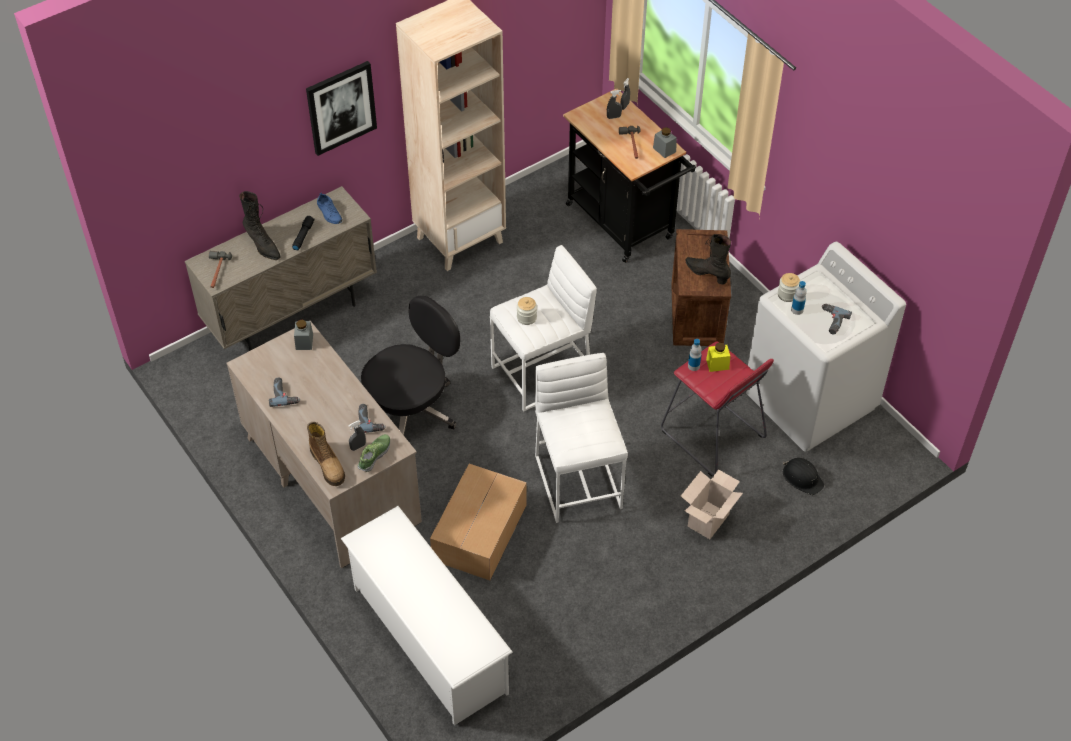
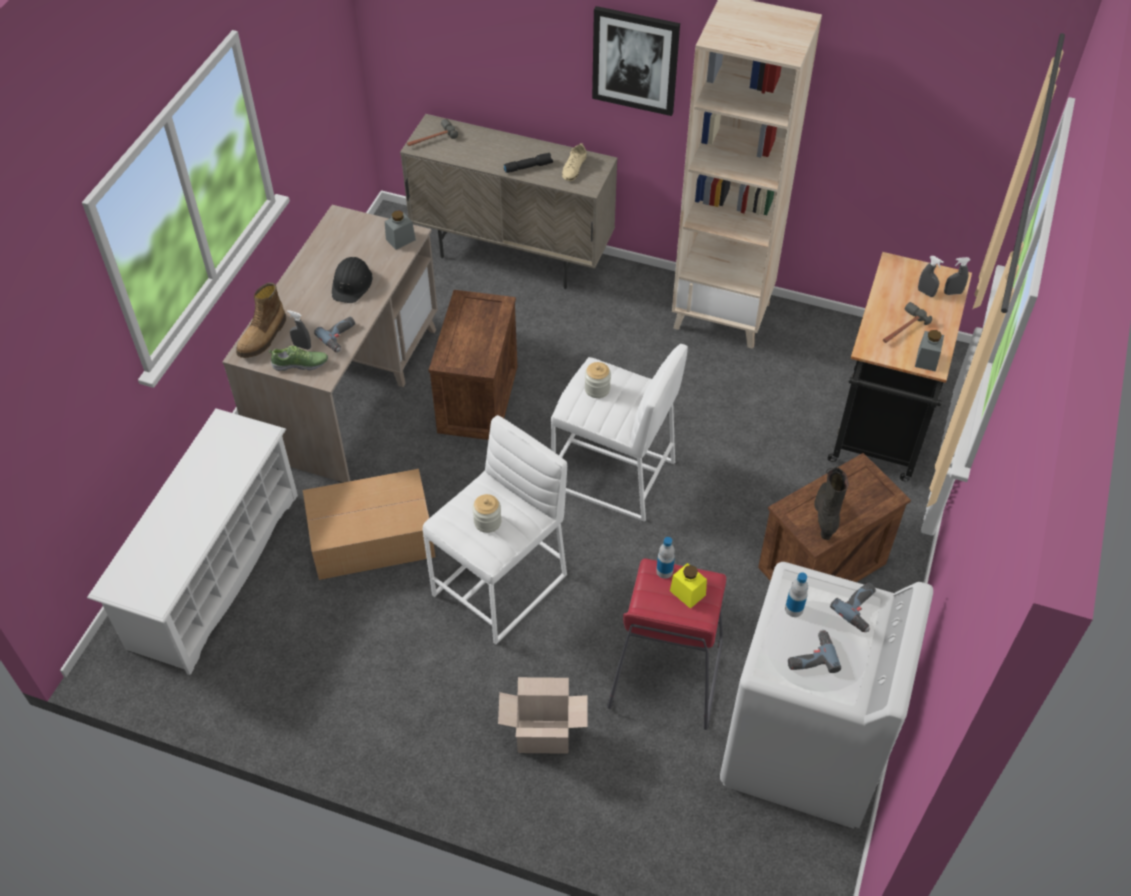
camera: 55 degrees right, 0 degrees up
black boot [239,191,280,260] -> none
power drill [269,378,300,407] -> power drill moved to [830,583,876,632]
blue shoe [317,193,342,224] -> beige shoe [562,143,587,181]
black office chair [361,296,460,435] -> crate [429,290,518,440]
jar [778,273,800,302] -> jar moved to [473,494,502,533]
black hard hat [783,458,824,495] -> black hard hat moved to [332,257,373,303]

